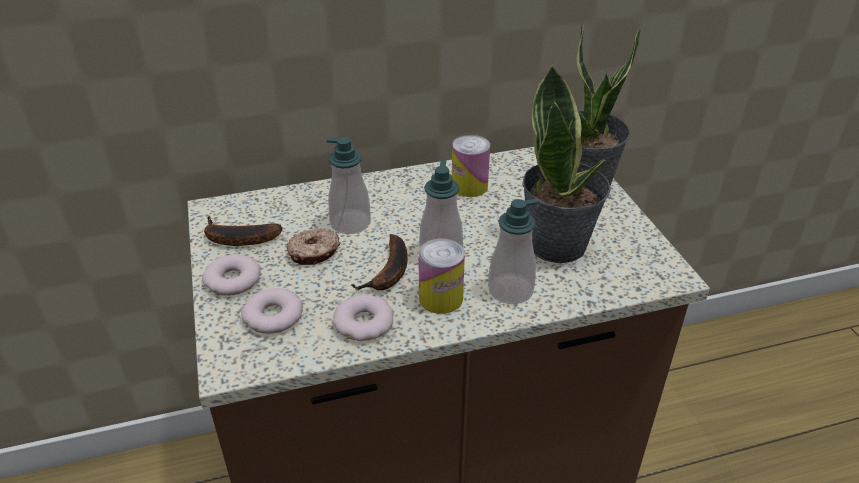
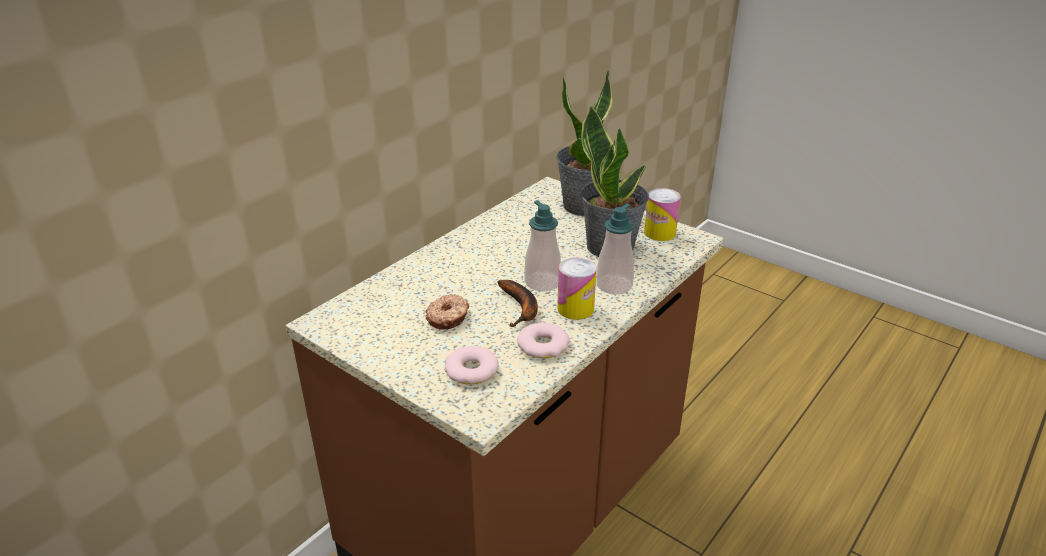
camera: 35 degrees left, 5 degrees down
donut [202,254,261,296] -> none
banana [204,216,283,246] -> none
soap dispenser [326,137,371,234] -> none
can [452,135,490,197] -> can moved to [644,188,681,241]

